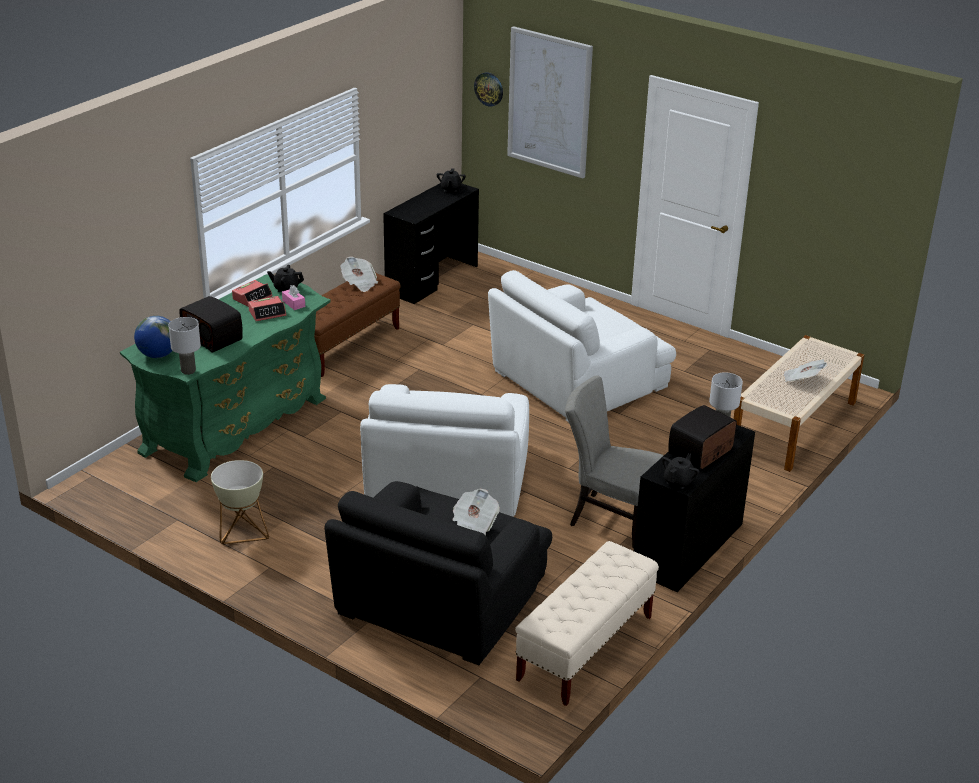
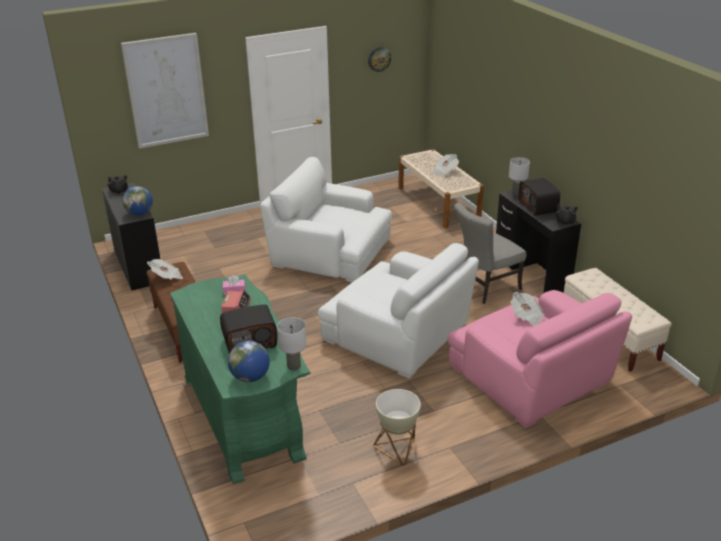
camera: 60 degrees left, 0 degrees up
alarm clock [232,280,273,306] -> none
black teapot [267,265,304,292] -> none
black armchair [324,481,552,665] -> pink armchair [448,290,632,428]
wall clock [474,73,503,106] -> wall clock moved to [368,47,391,72]
white armchair [488,270,676,422] -> white armchair turned 120 degrees clockwise [260,157,392,282]
none -> globe [122,186,153,216]

